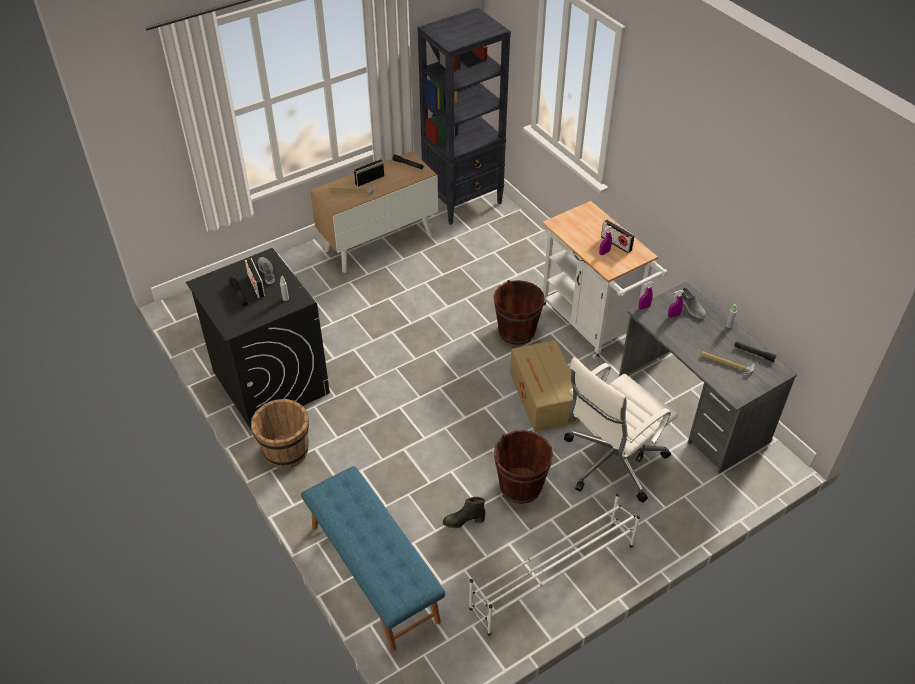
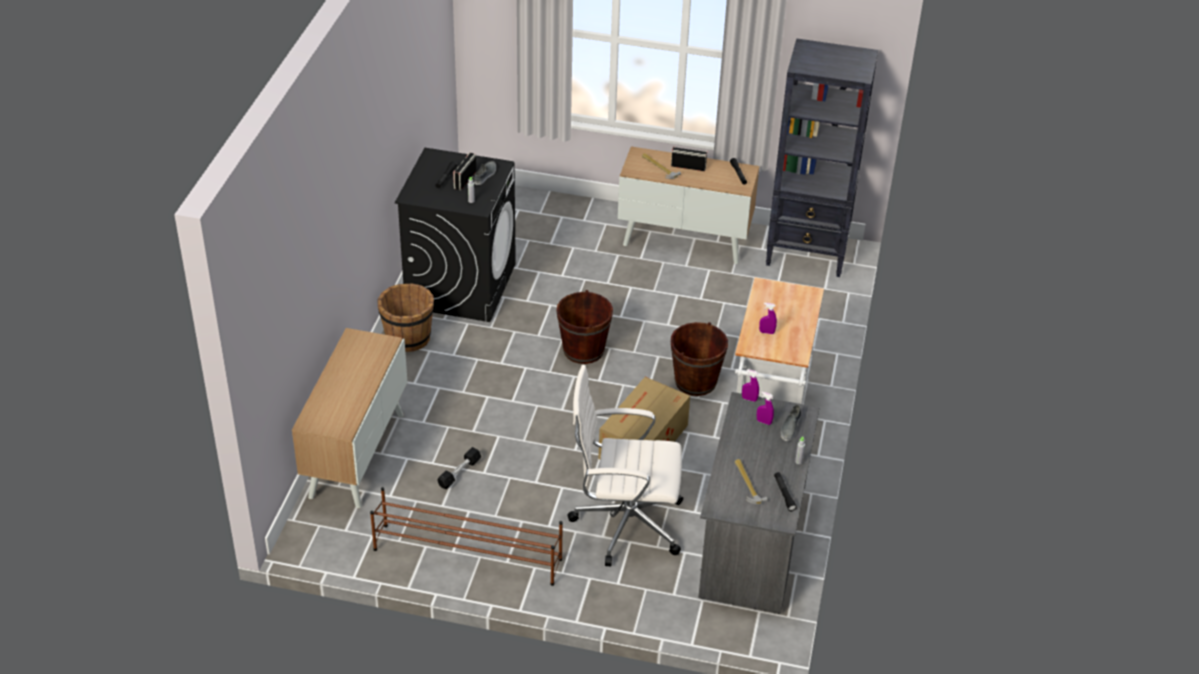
camera: 45 degrees right, 5 degrees down
blue bench [301,466,445,651] -> cabinet [292,328,407,508]
black boot [443,497,486,528] -> black dumbbell [437,447,481,489]
white shoe rack [469,493,640,636] -> brown shoe rack [370,487,563,586]
brown bucket [494,430,553,504] -> brown bucket moved to [556,290,613,364]
radio [601,219,635,253] -> none

